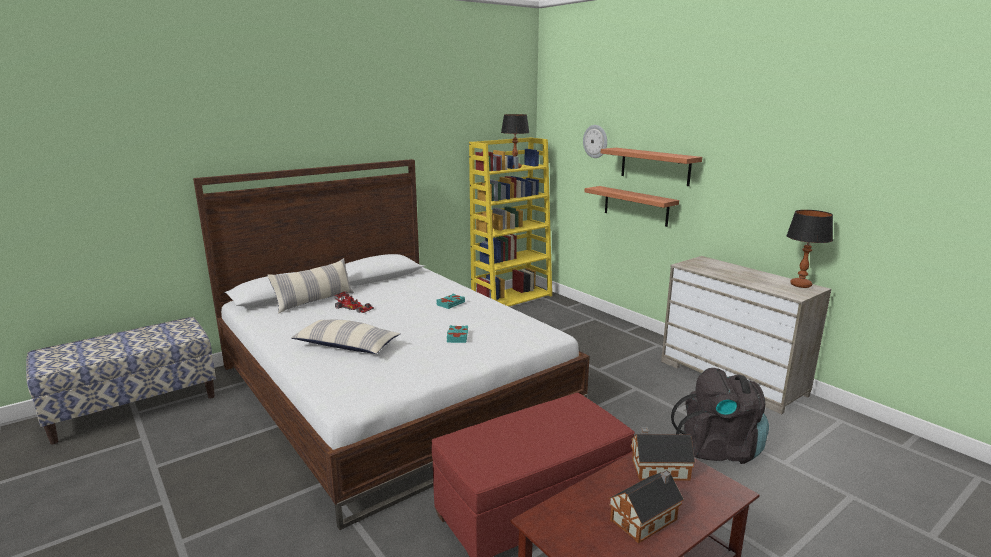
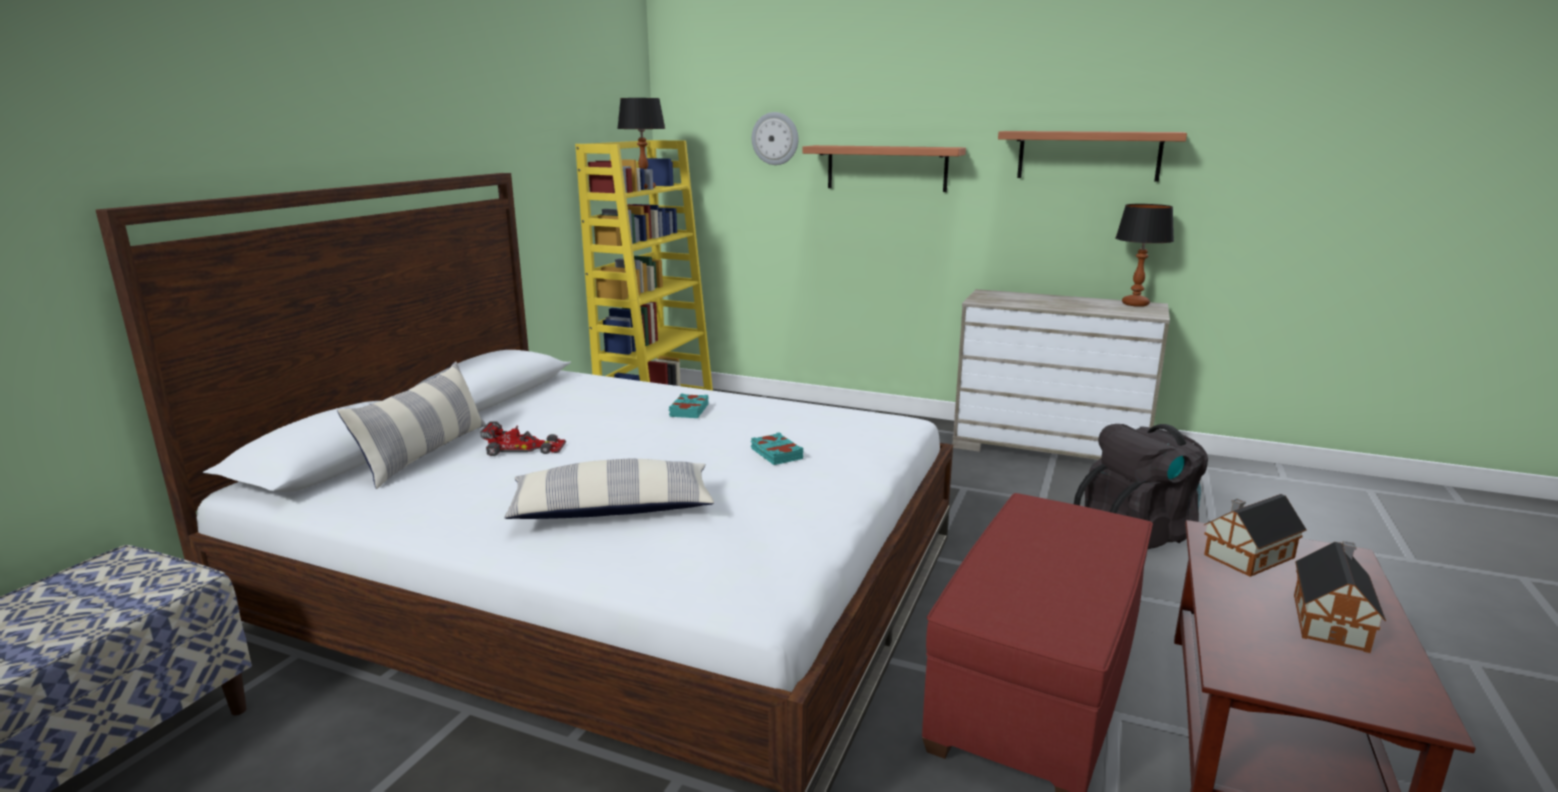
camera: 30 degrees left, 0 degrees up
shelf [585,186,679,227] -> shelf moved to [998,131,1187,182]

